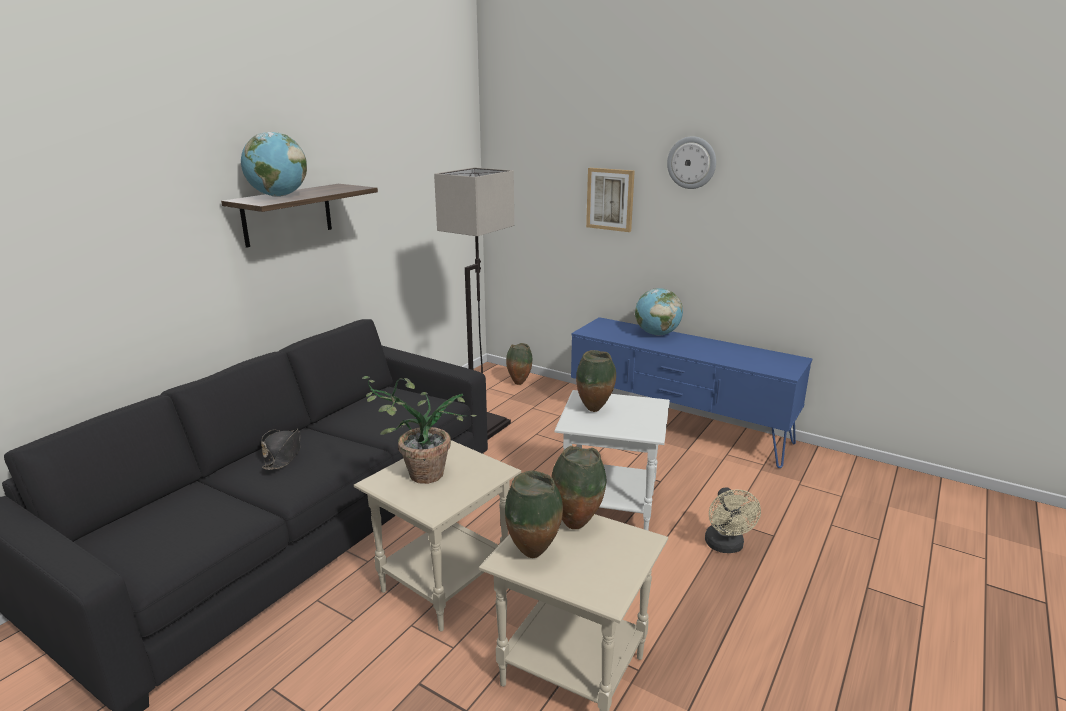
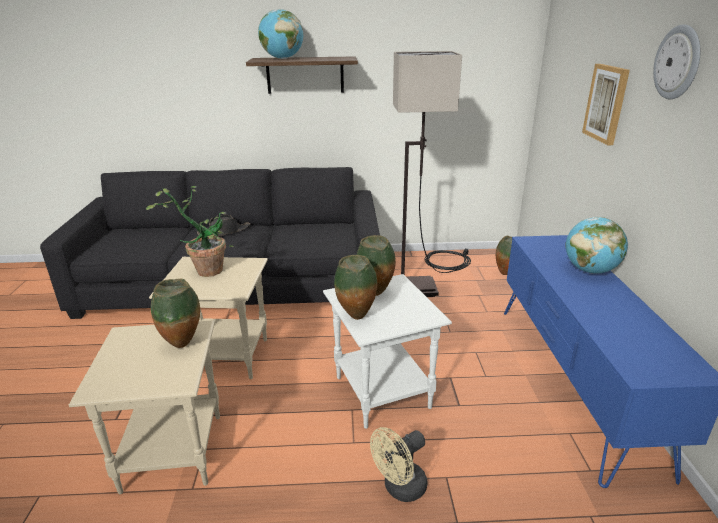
camera: 55 degrees right, 5 degrees up
vase [505,471,563,558] -> vase moved to [334,255,377,320]

